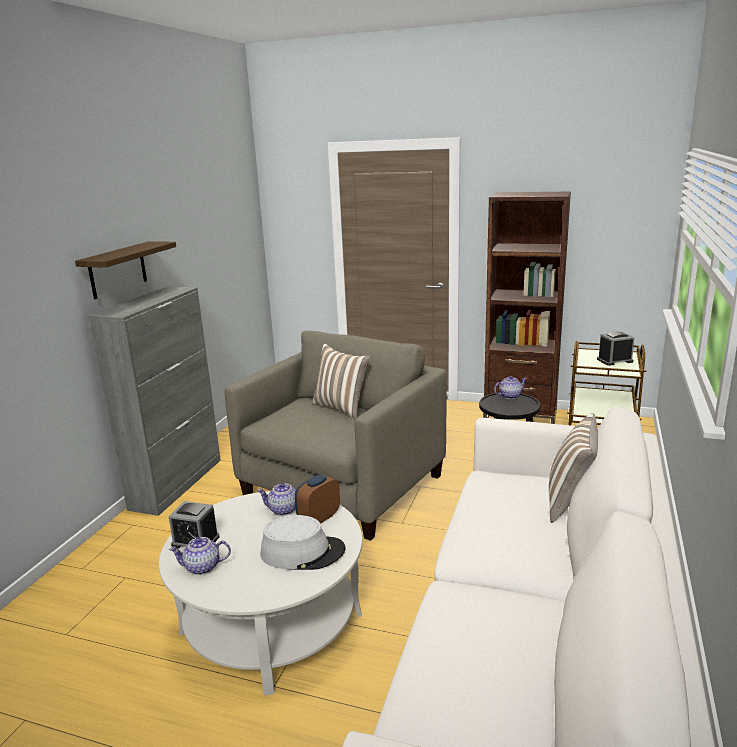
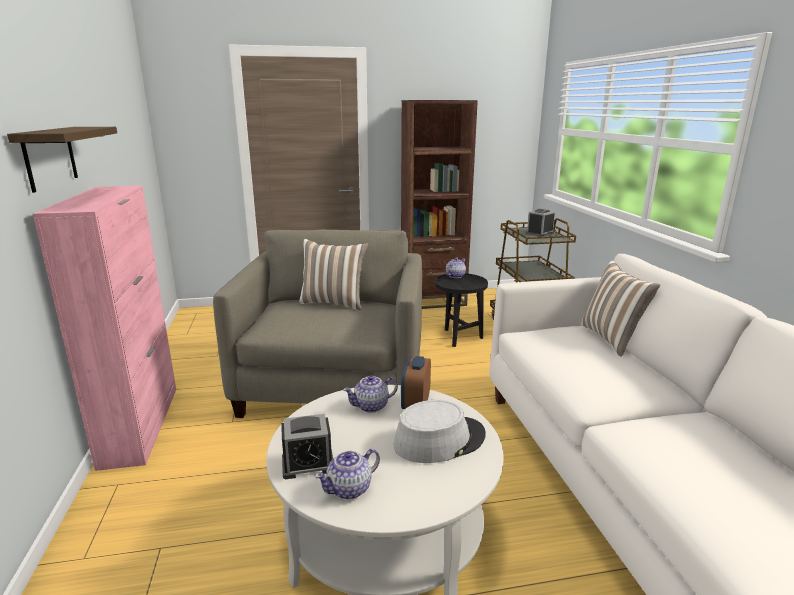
camera: 30 degrees left, 0 degrees up
grey cabinet [89,286,221,516] -> pink cabinet [33,186,176,471]

